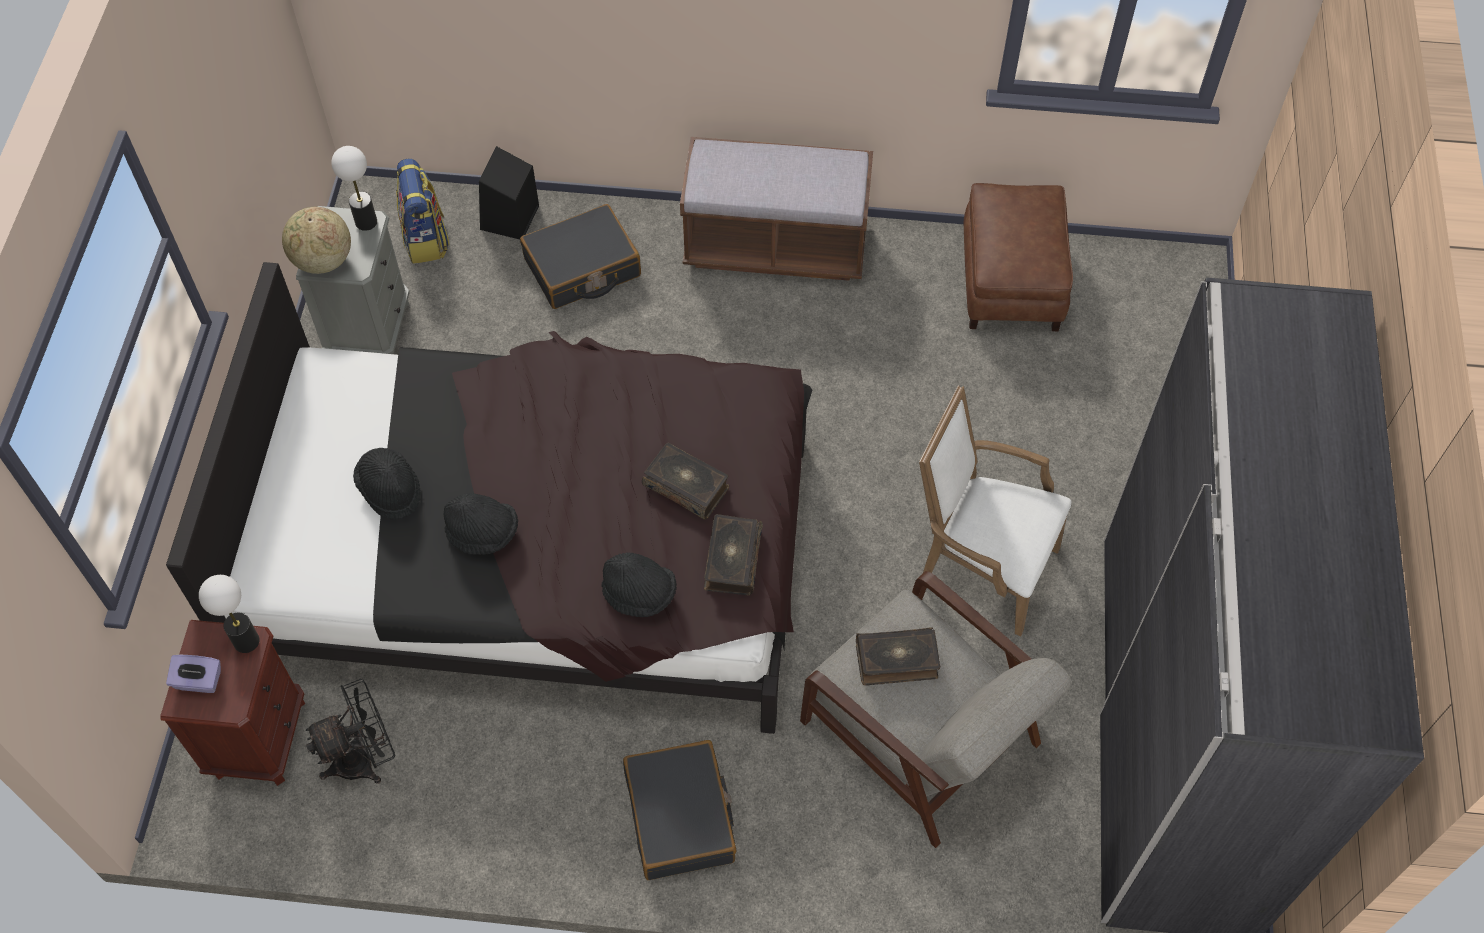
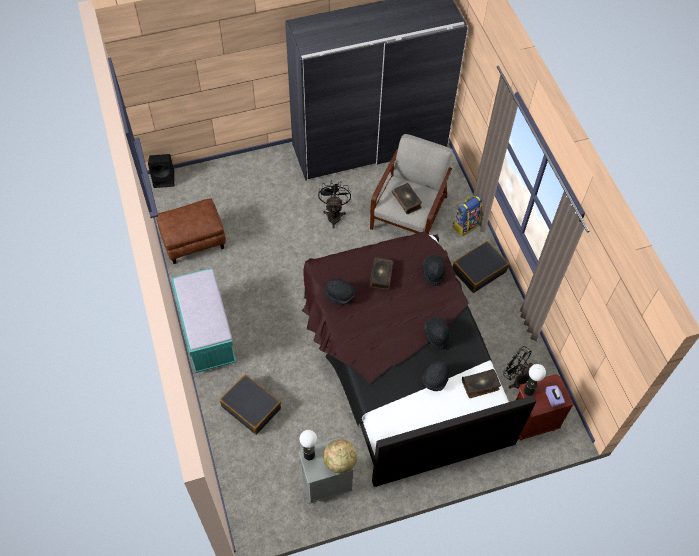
camera: 115 degrees left, 0 degrees up
backpack [396,159,450,264] -> backpack moved to [453,195,483,236]
black speaker [479,146,539,239] -> black speaker moved to [148,154,174,188]
brown bench [680,137,873,281] -> turquoise bench [171,268,236,373]
book [704,514,763,596] -> book moved to [462,369,501,398]
white armchair [919,385,1072,636] -> black fan [318,180,351,229]
none -> black hat [325,278,356,305]

